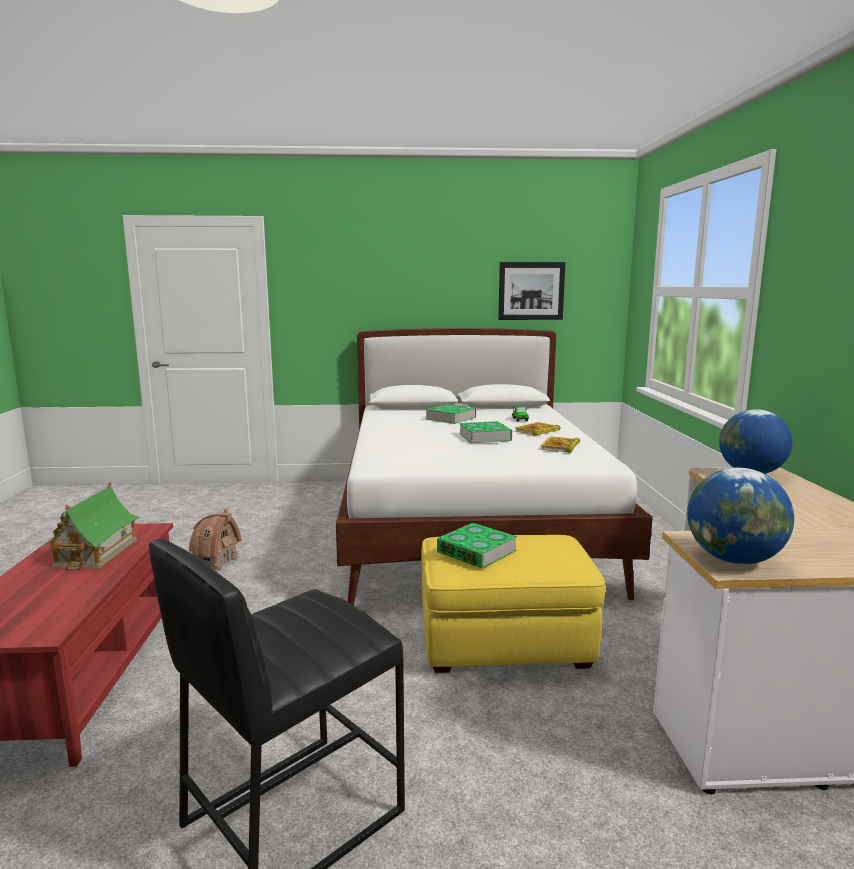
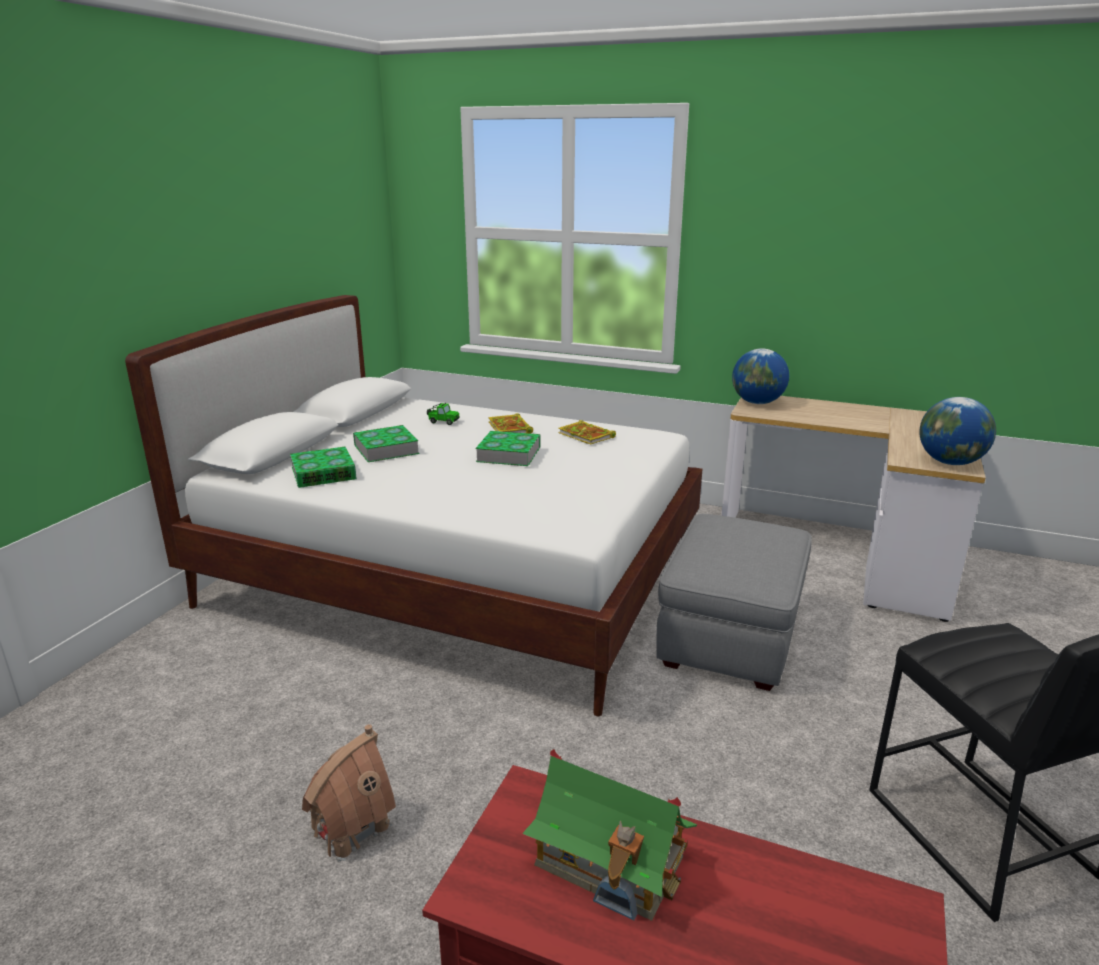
camera: 65 degrees left, 10 degrees up
yellow ottoman [421,535,605,673] -> grey ottoman [656,514,812,691]
book [437,523,517,569] -> book moved to [290,447,357,488]
picture [498,262,566,320] -> none

